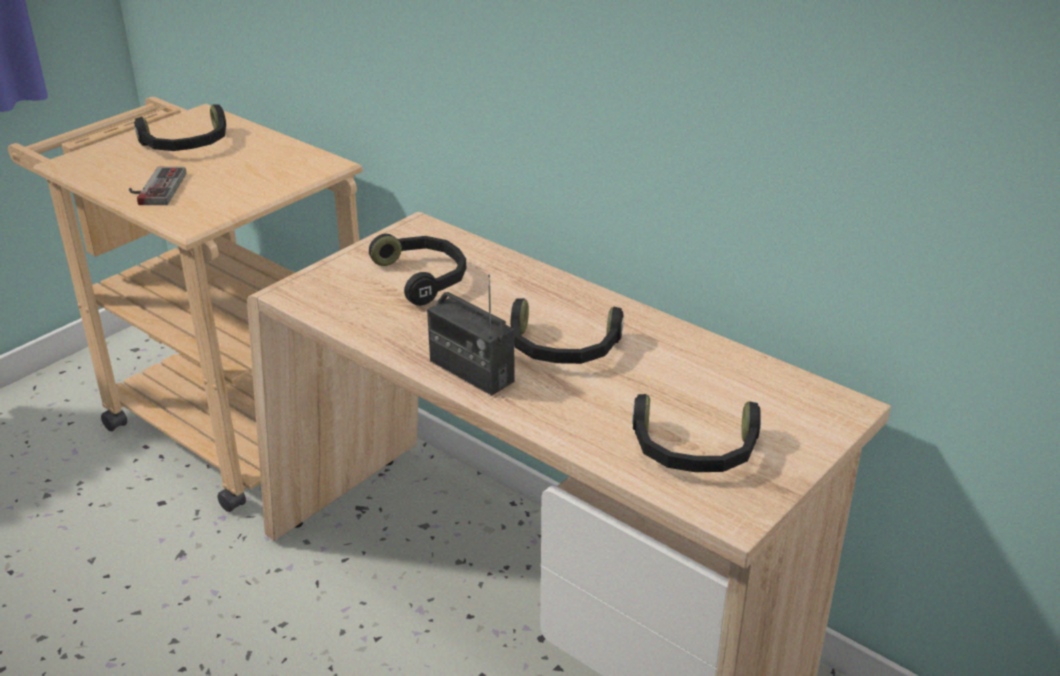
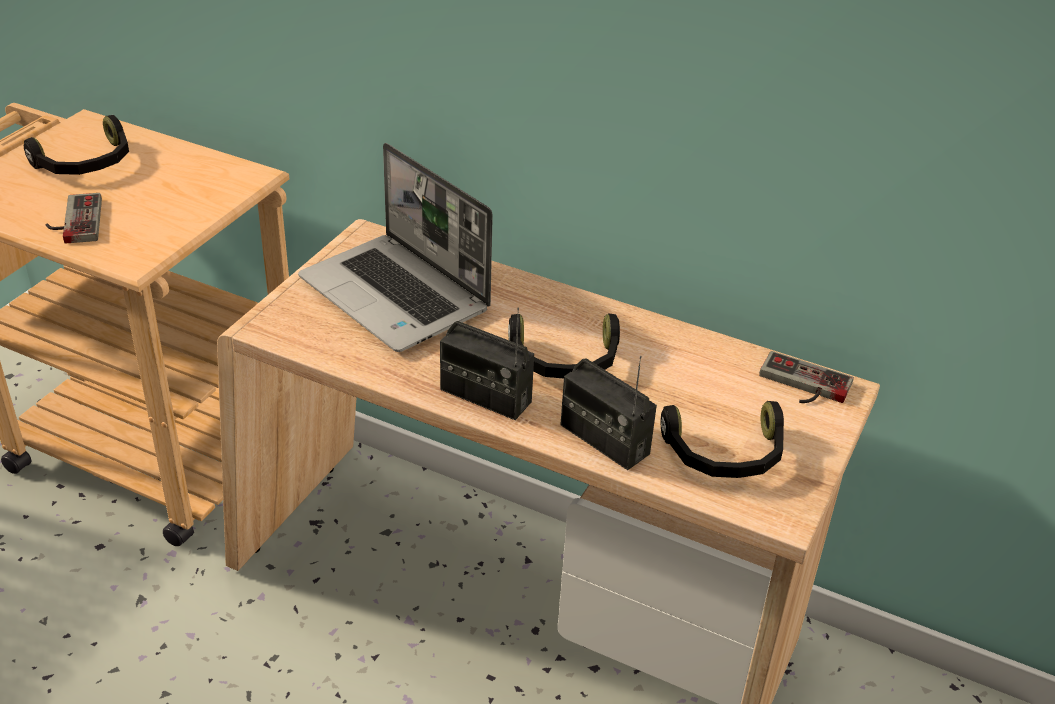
camera: 15 degrees left, 5 degrees up
black headphones [369,234,466,306] -> laptop [298,143,493,352]
none -> radio [560,356,657,470]
none -> game controller [759,351,854,403]

